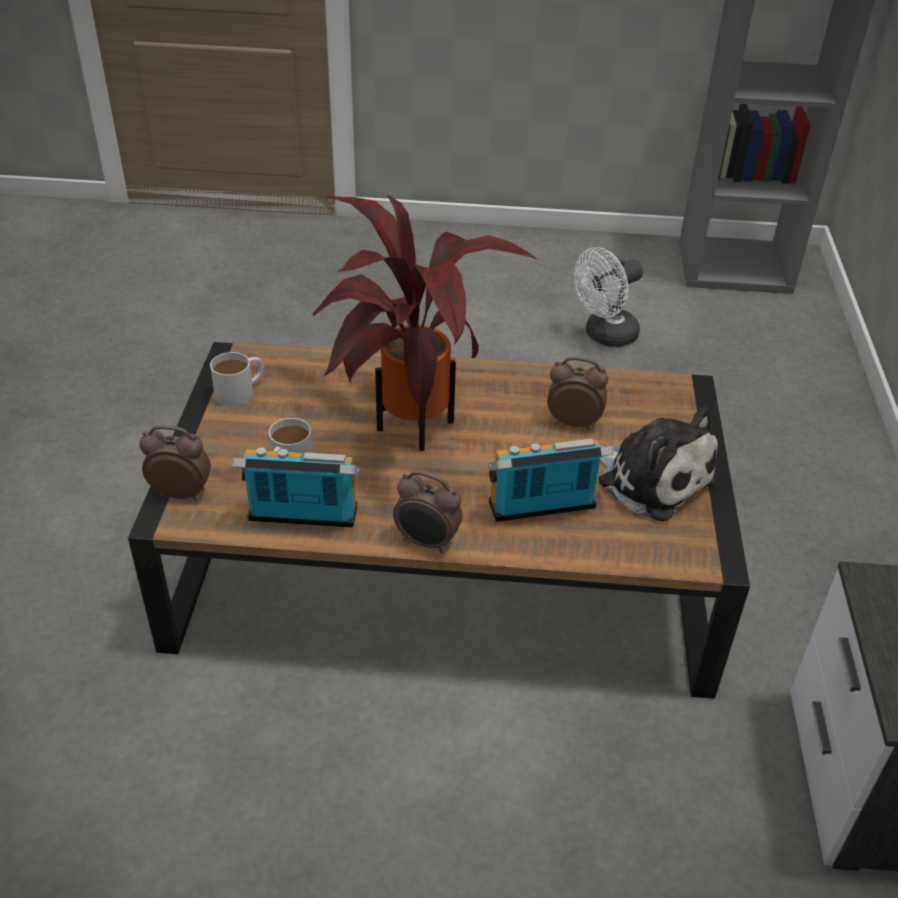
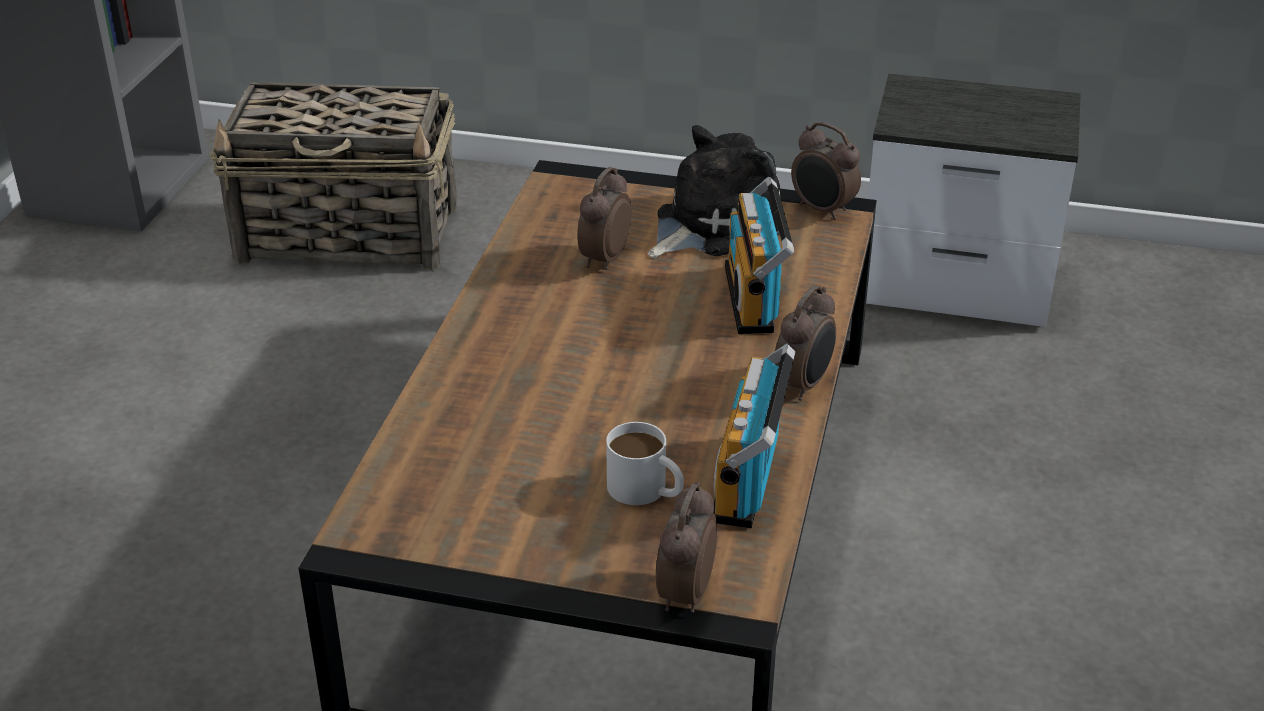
camera: 80 degrees left, 5 degrees down
white mug [210,352,264,406] -> none
potted plant [313,194,537,451] -> none
white fan [574,247,643,347] -> none
none -> basket [210,82,457,271]
none -> alarm clock [791,122,861,220]

